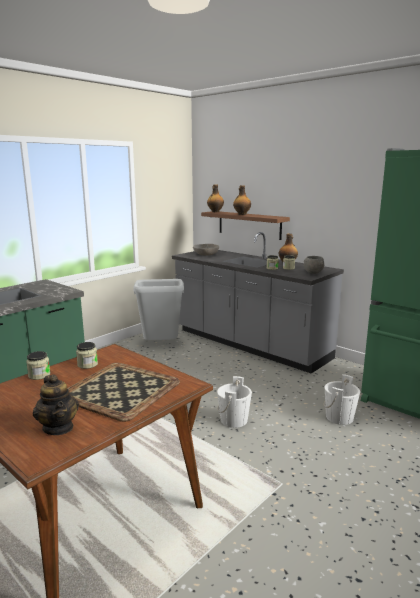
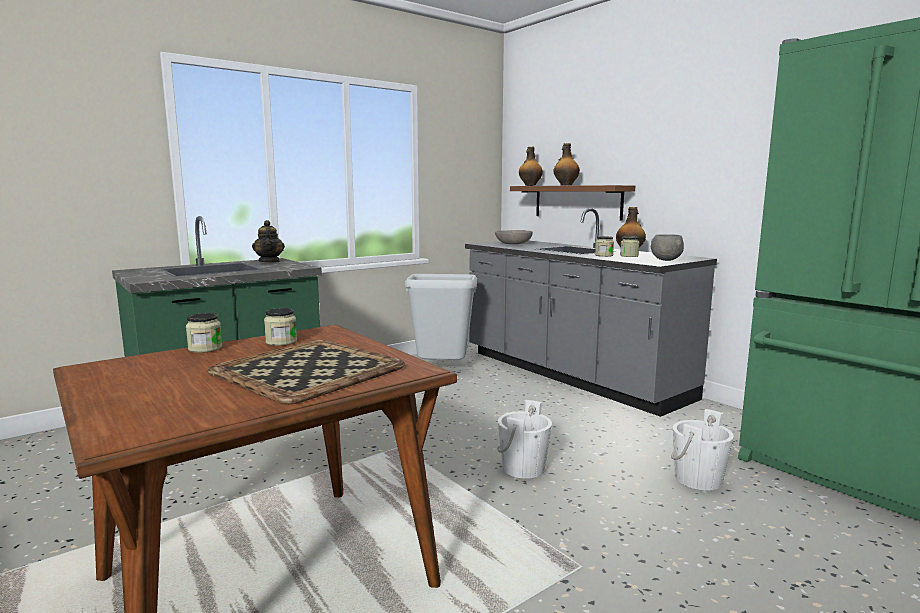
camera: 10 degrees right, 5 degrees down
teapot [33,375,79,435] -> teapot moved to [252,220,285,263]

